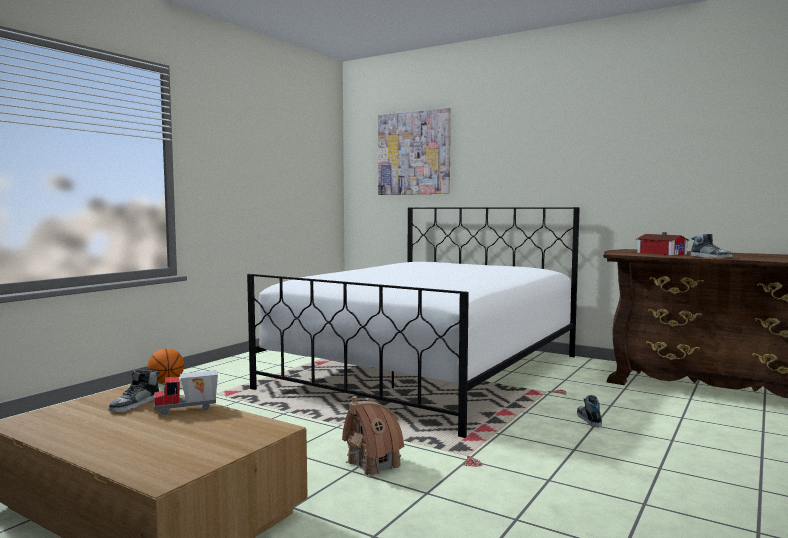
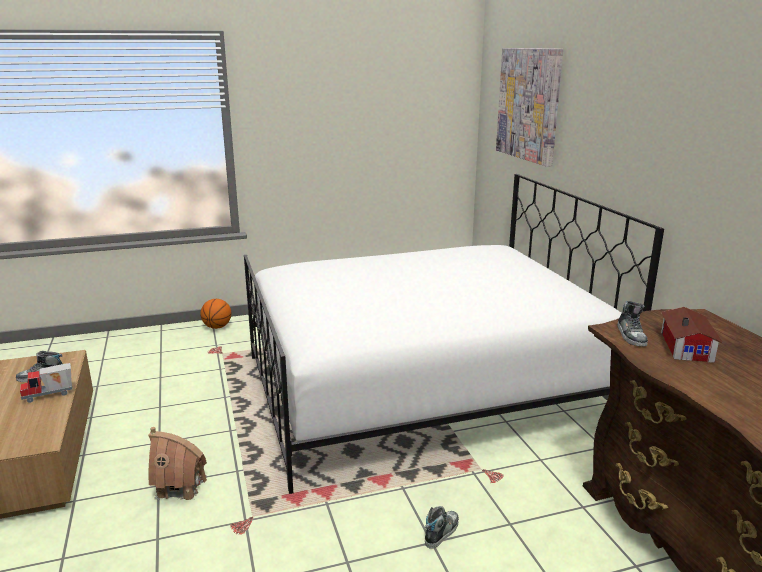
camera: 40 degrees right, 15 degrees up
toy truck [154,370,218,415] -> toy truck turned 45 degrees counterclockwise [20,363,72,403]
shoe [690,234,733,258] -> shoe moved to [618,301,648,347]

